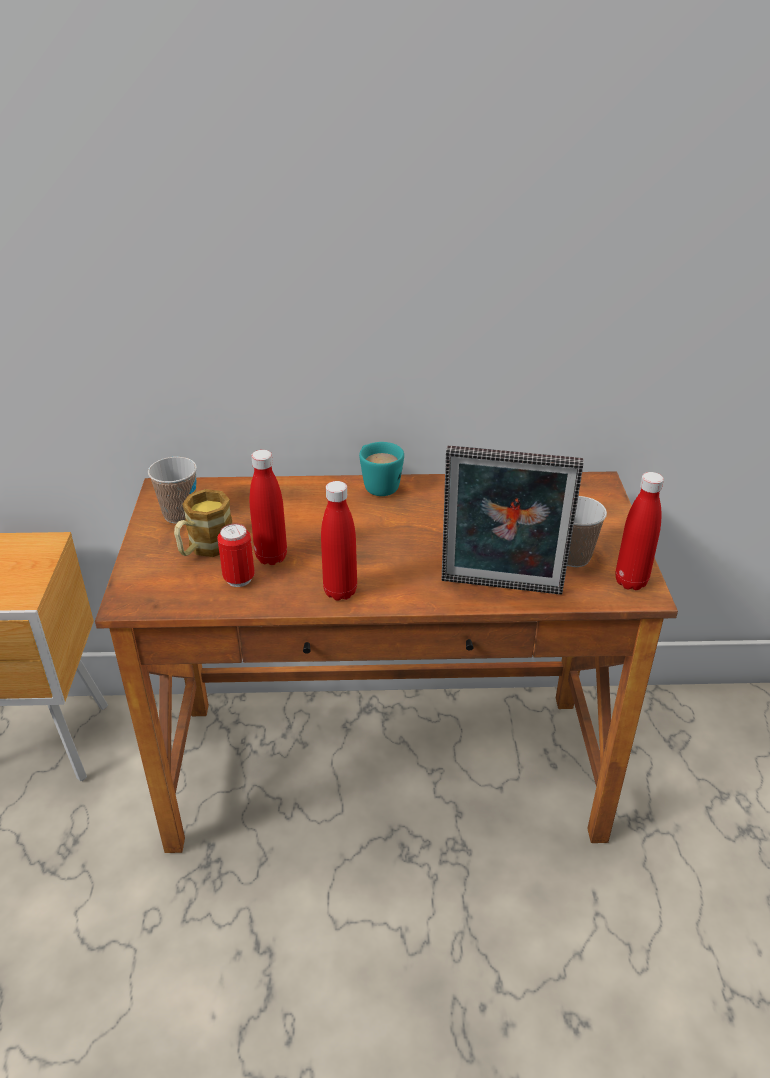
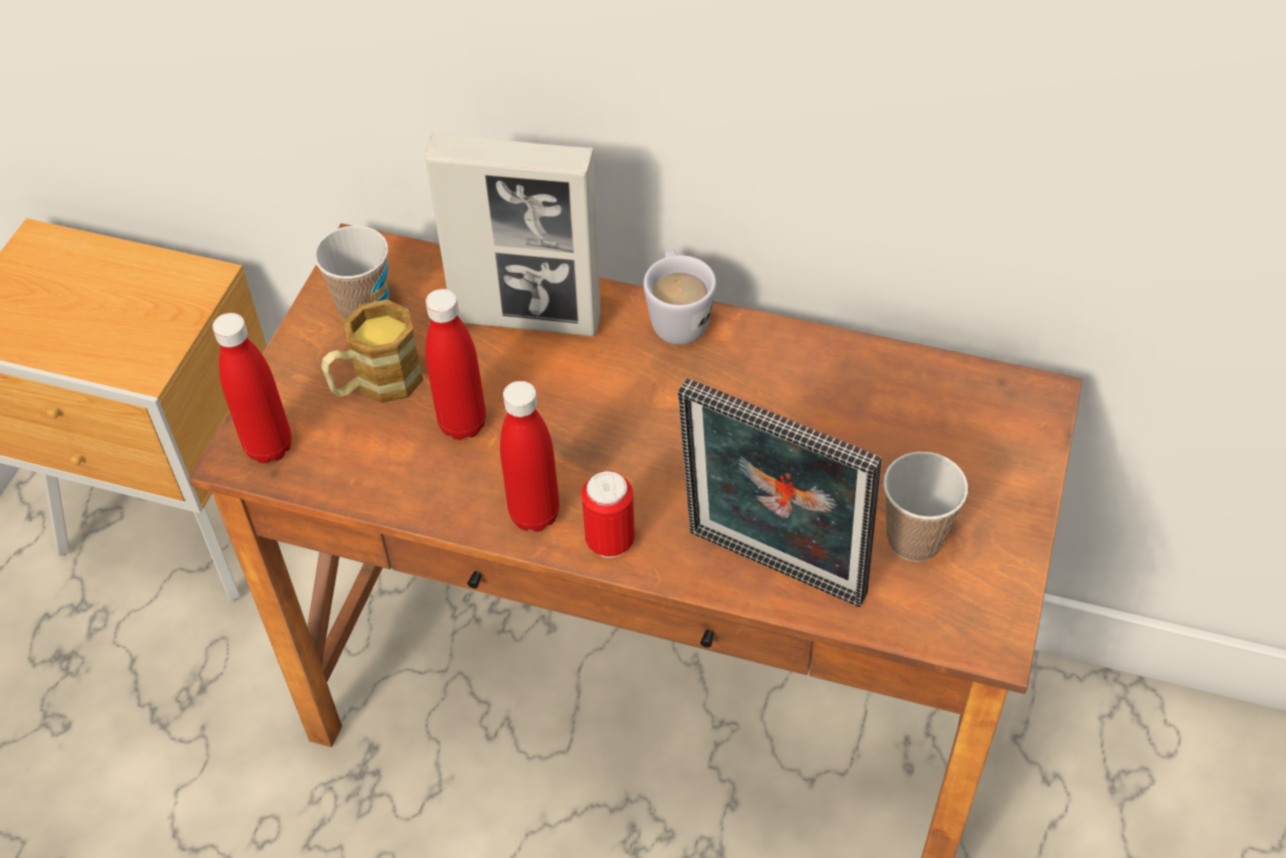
camera: 20 degrees right, 15 degrees up
can [217,523,255,587] -> can moved to [581,470,635,558]
turquoise mug [359,442,404,496] -> white mug [643,250,716,345]
red bottle [615,472,664,590] -> red bottle moved to [212,313,292,463]
none -> picture frame [425,133,601,336]

